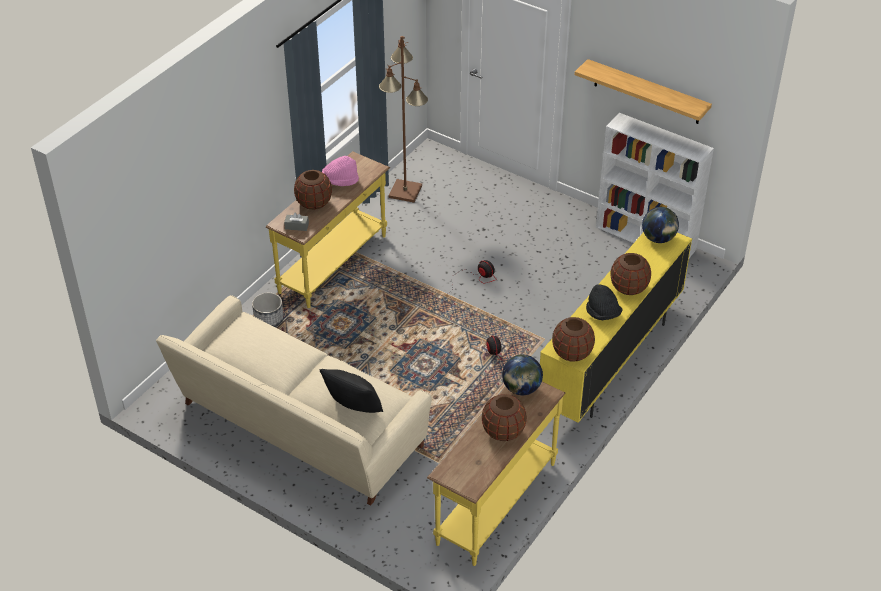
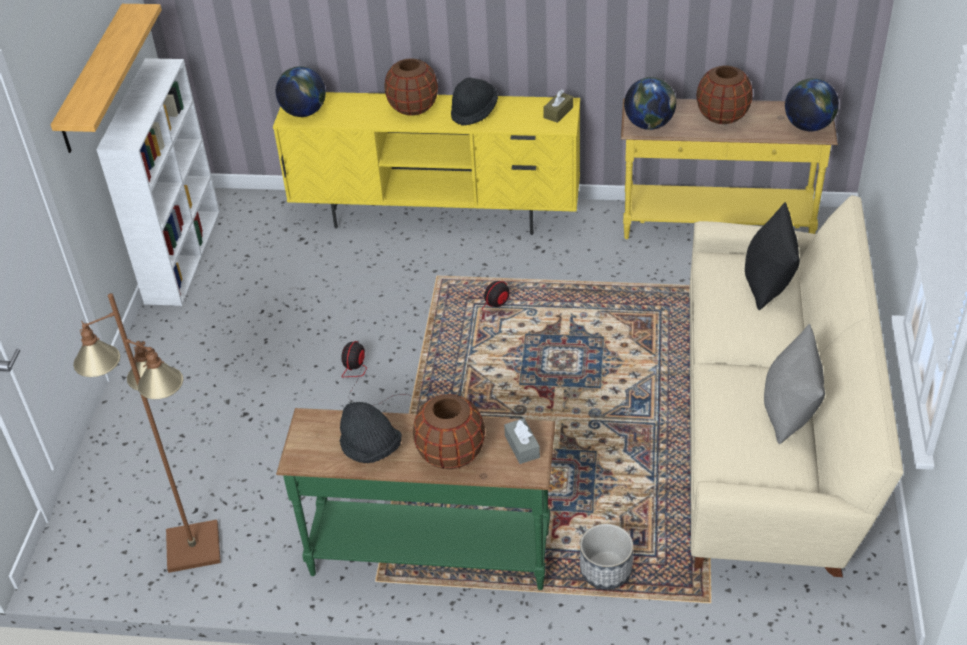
camera: 115 degrees left, 0 degrees up
yellow console table [266,151,390,308] -> green console table [276,408,555,590]
pink hat [322,156,359,186] -> black hat [340,402,402,463]
brown vase [552,317,595,362] -> brown tissue box [543,90,573,123]
none -> grey pillow [764,324,825,444]
none -> globe [785,78,839,131]

